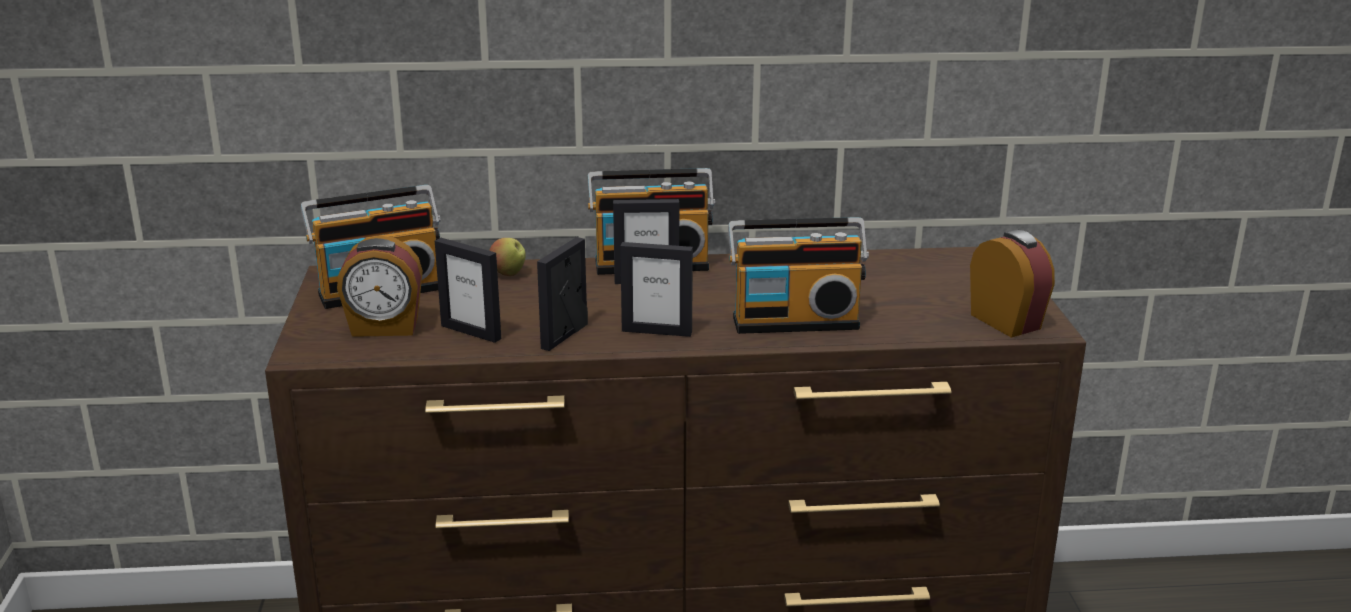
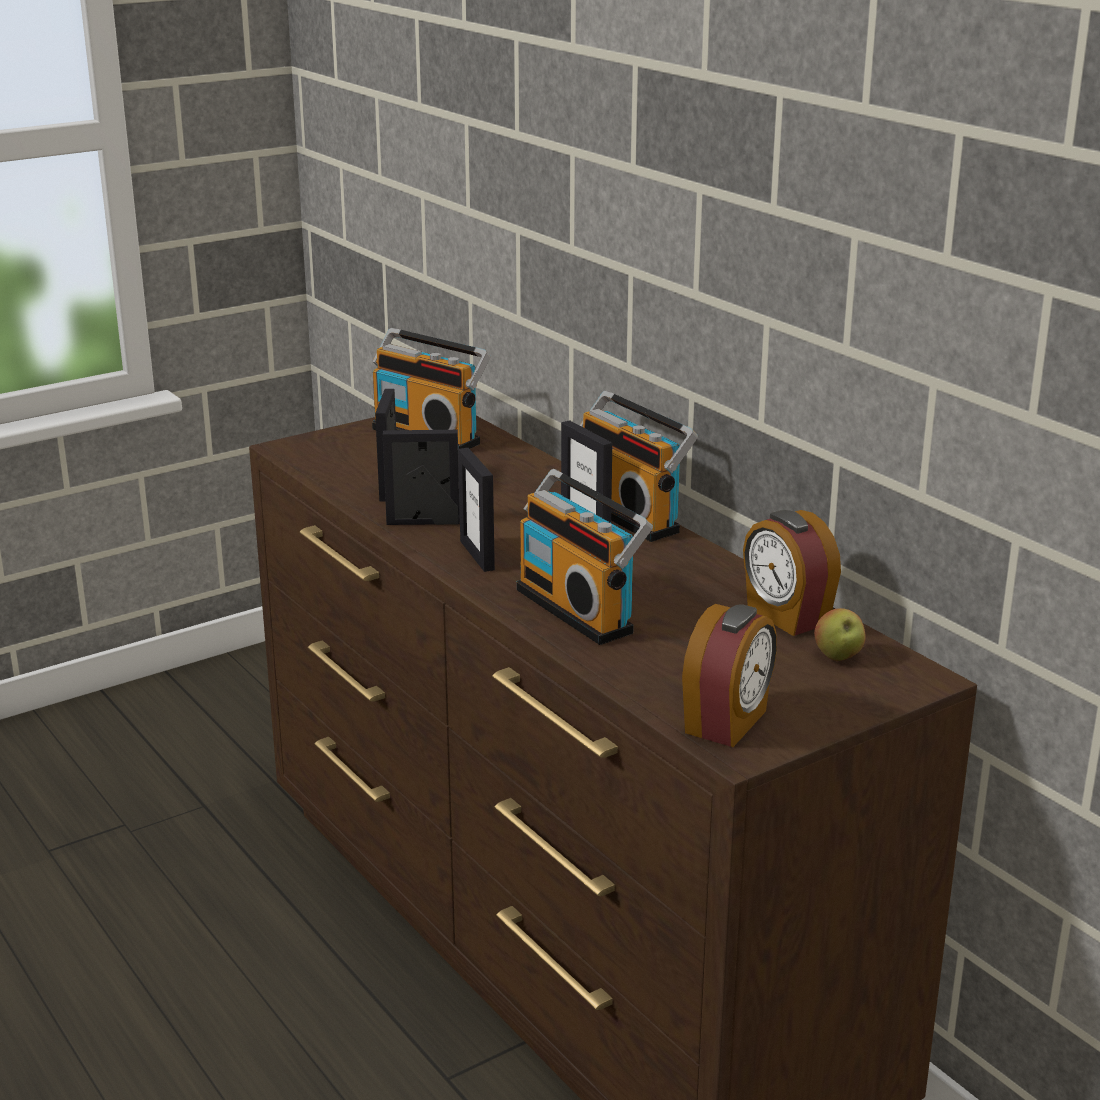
camera: 60 degrees right, 0 degrees up
alarm clock [337,236,423,337] -> alarm clock moved to [743,510,841,636]
apple [489,238,526,276] -> apple moved to [814,608,866,661]

